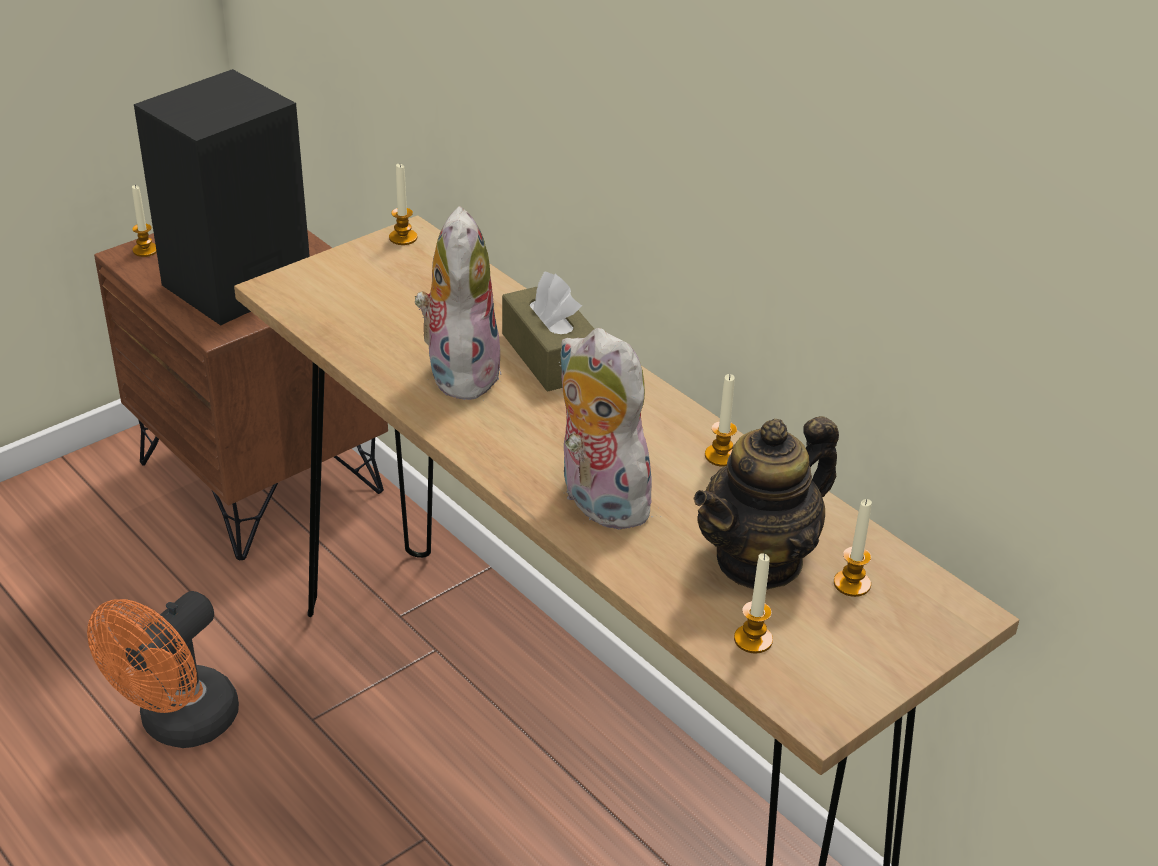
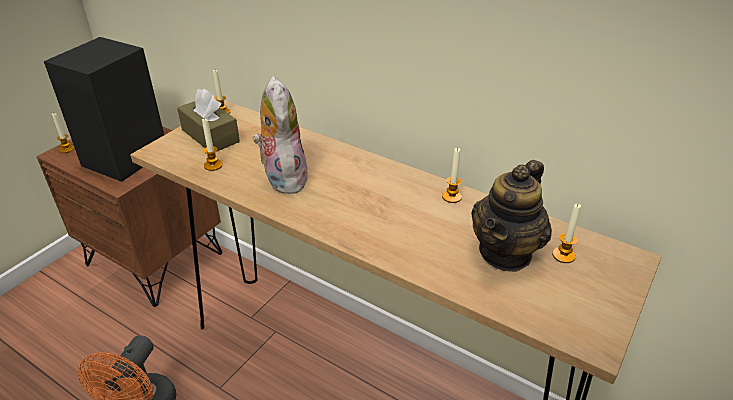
camera: 15 degrees left, 0 degrees up
brown tissue box [502,271,594,392] -> brown tissue box moved to [177,88,240,152]
plush toy [559,328,661,530] -> none
candle [734,553,773,654] -> candle moved to [202,118,223,171]

